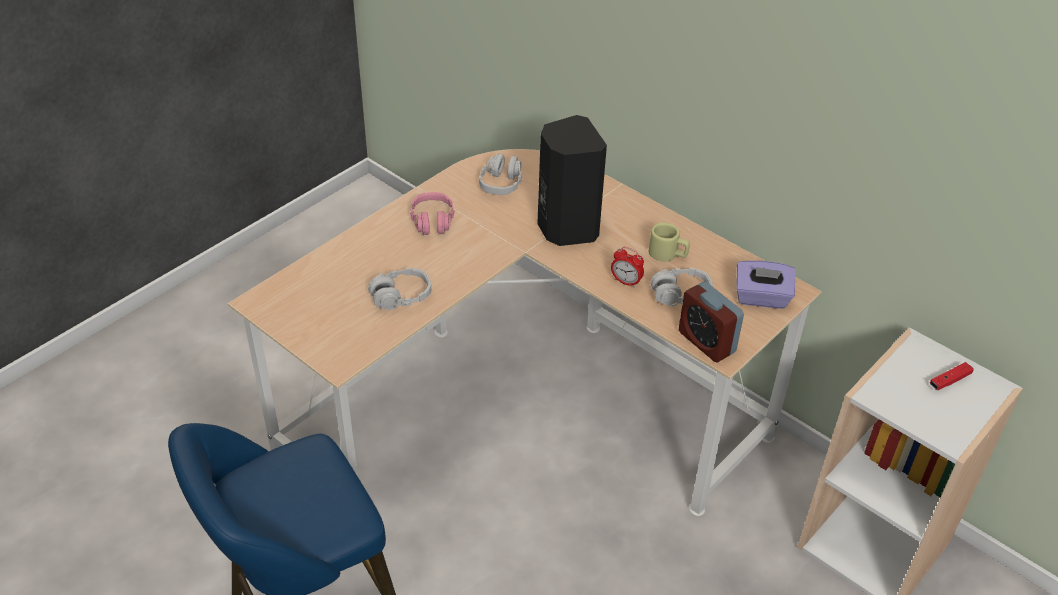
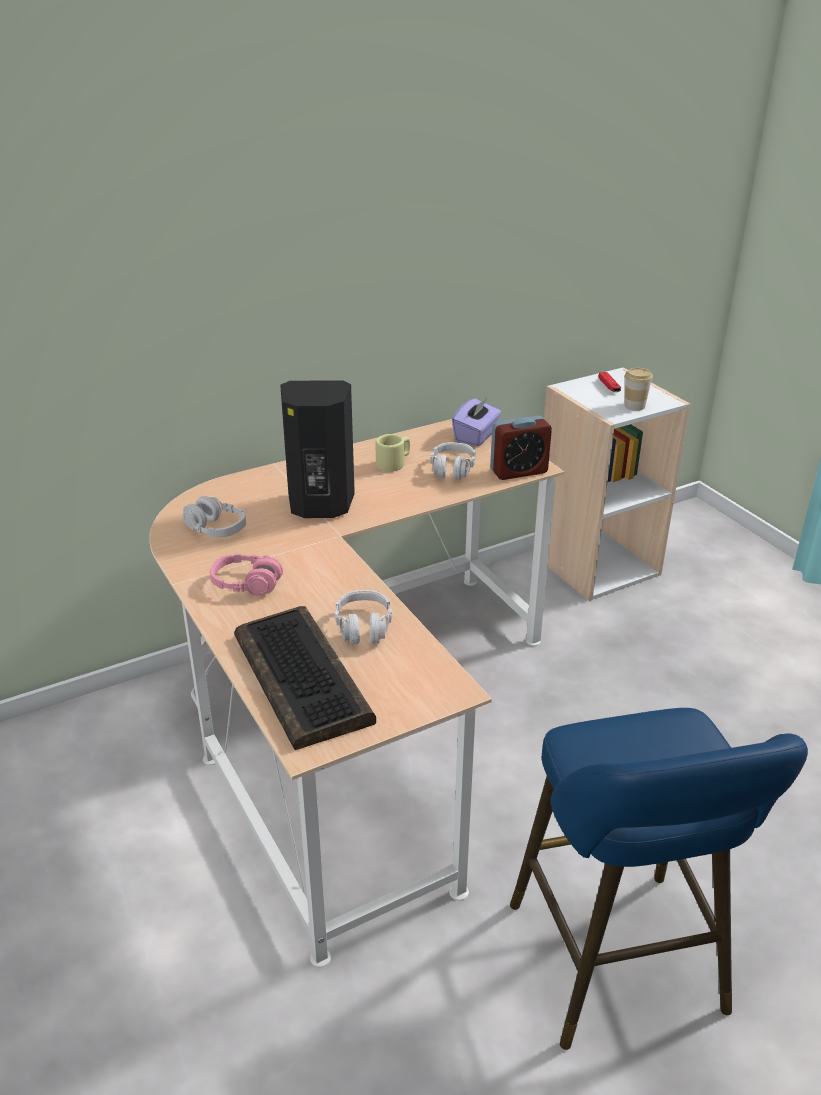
camera: 70 degrees left, 10 degrees down
alarm clock [611,247,644,288] -> none
none -> keyboard [234,606,376,750]
none -> cup [624,368,653,411]

